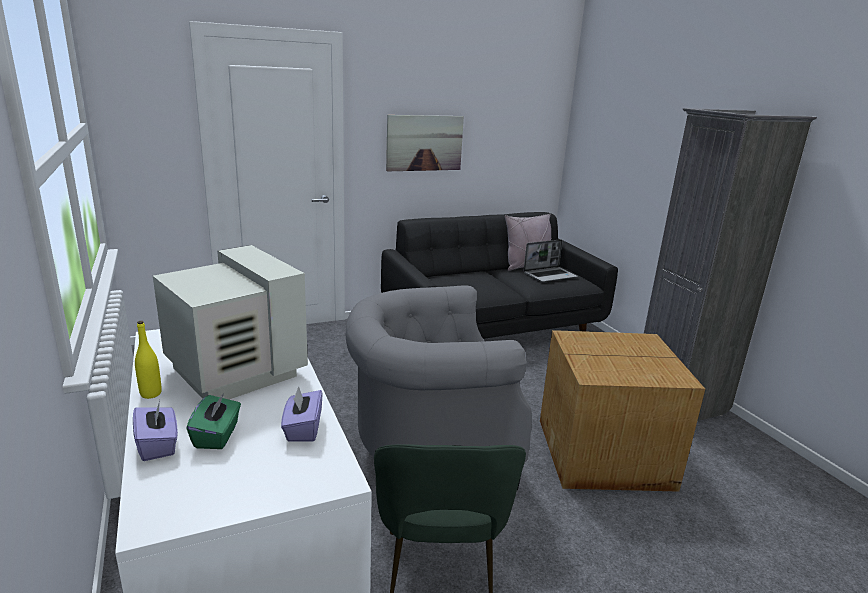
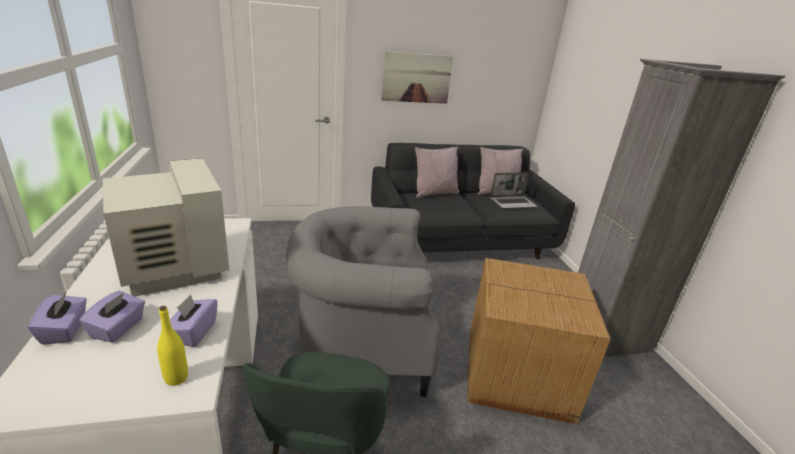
camera: 10 degrees right, 5 degrees up
yellow bottle [135,321,162,399] -> yellow bottle moved to [157,306,188,386]
green tissue box [186,392,241,449] -> purple tissue box [79,291,145,343]
none -> purple pillow [415,146,459,198]

